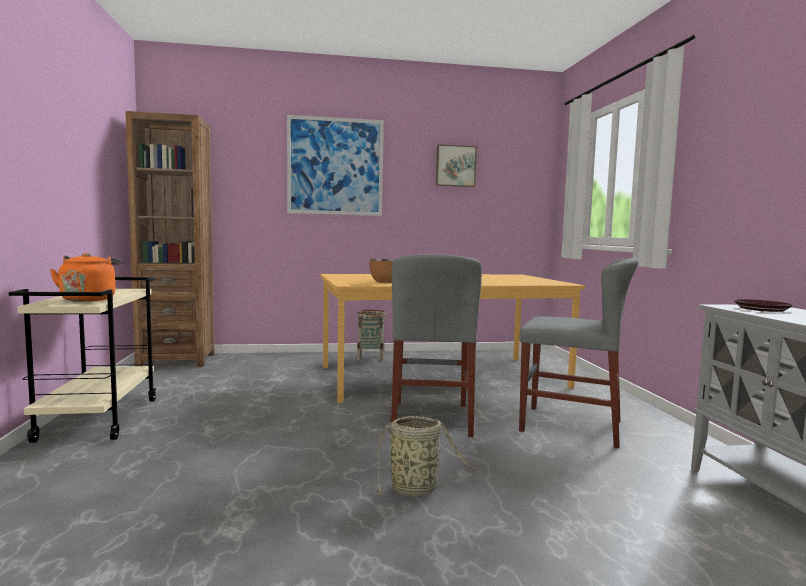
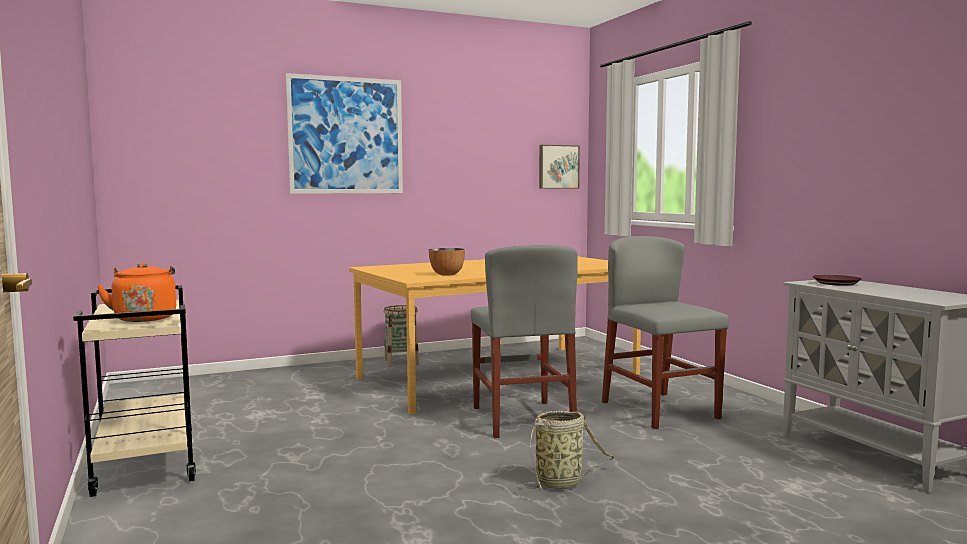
camera: 15 degrees left, 0 degrees up
brown bookcase [125,111,214,367] -> none
picture [436,144,477,187] -> picture moved to [539,145,580,189]
grey chair [519,258,638,448] -> grey chair turned 120 degrees counterclockwise [602,236,729,429]

